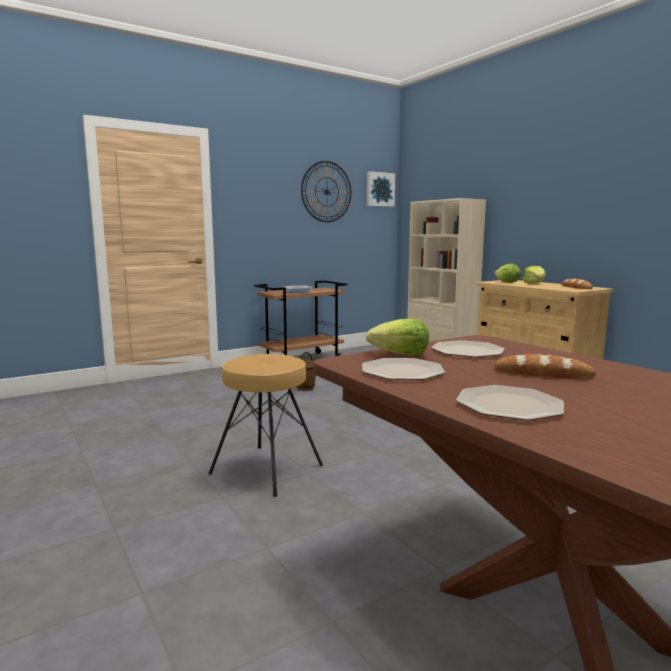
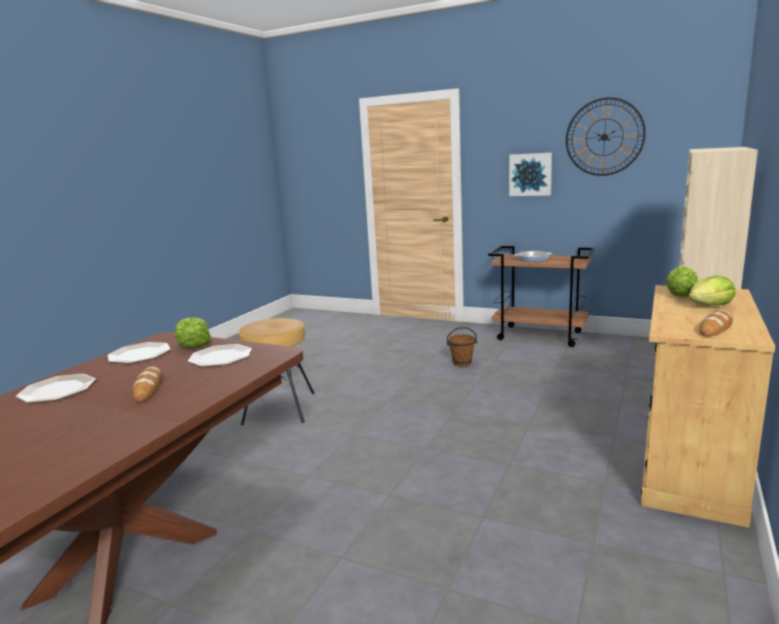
camera: 60 degrees right, 5 degrees up
picture [367,171,395,207] -> picture moved to [509,153,552,196]

